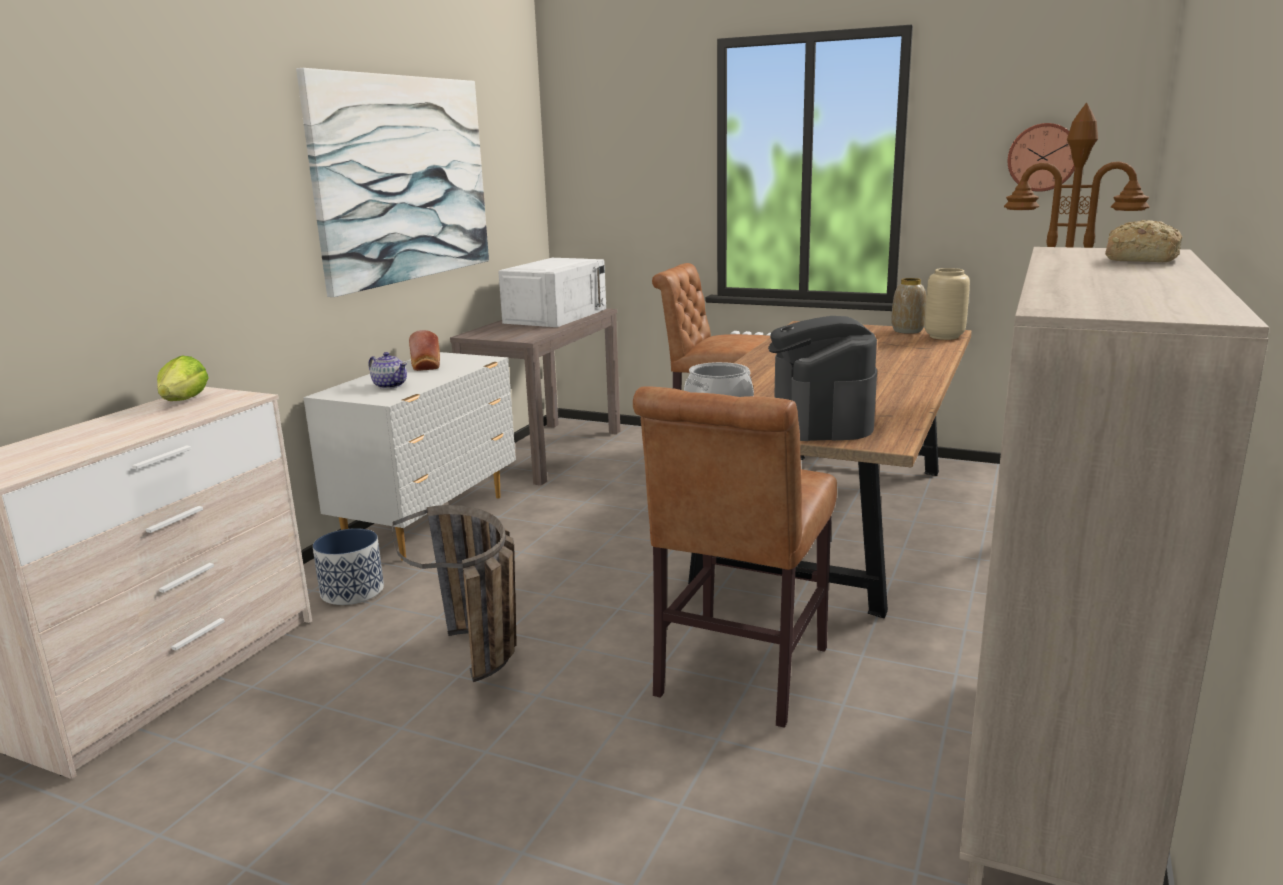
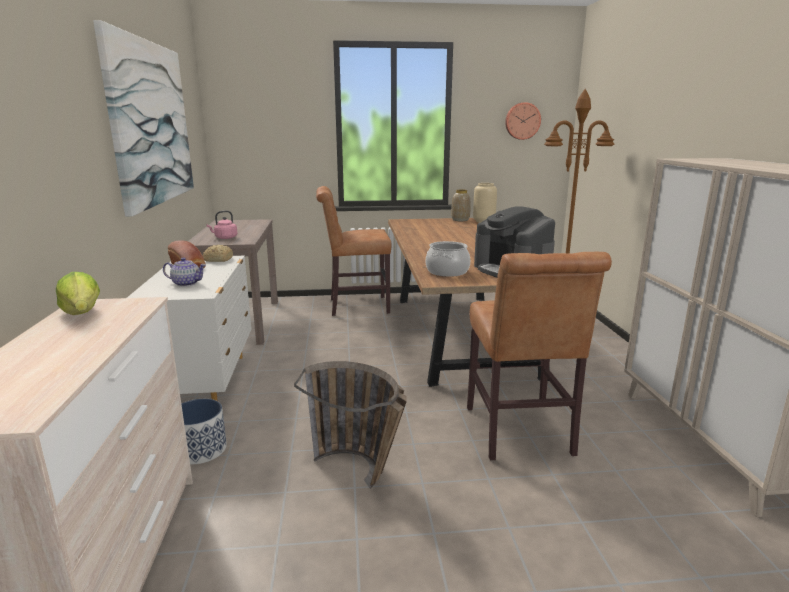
camera: 30 degrees left, 0 degrees up
white microwave [498,258,606,327] -> none
bread [1105,220,1183,262] -> bread moved to [203,245,233,262]
none -> pink kettle [207,210,238,239]

